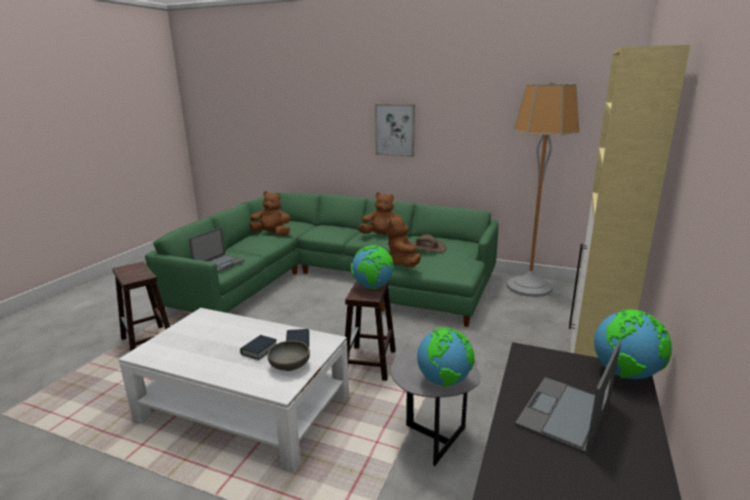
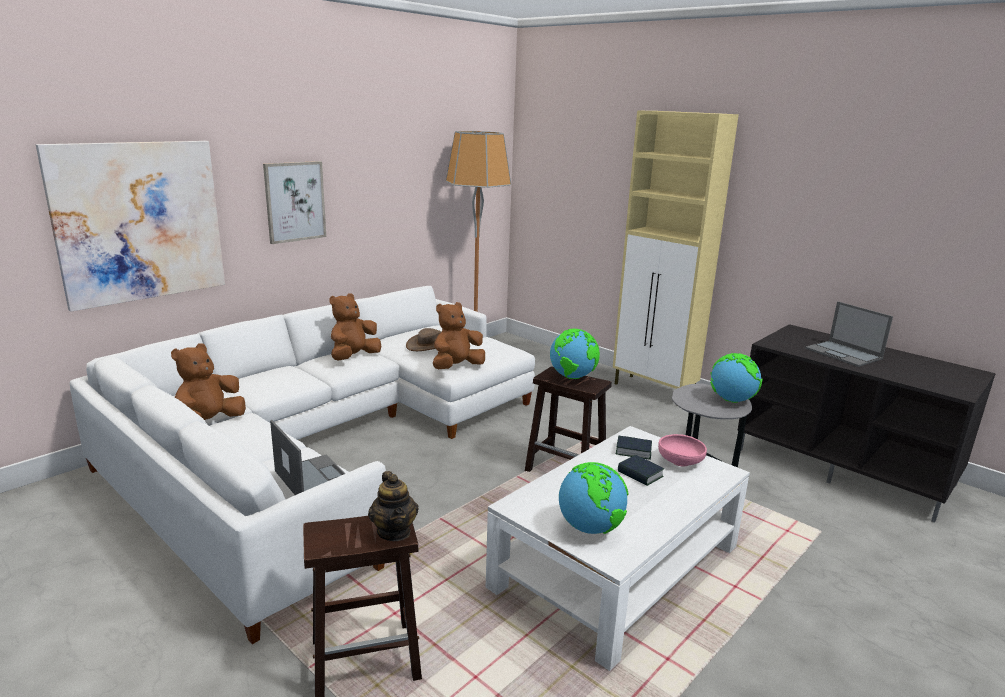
camera: 70 degrees left, 0 degrees up
green sofa [145,192,498,327] -> white sofa [70,286,535,644]
grey bowl [268,340,310,371] -> pink bowl [658,434,707,467]
brown plush toy [386,215,421,267] -> brown plush toy turned 120 degrees clockwise [433,302,485,369]
globe [594,309,672,379] -> globe moved to [559,462,628,534]
none -> picture [36,141,225,312]
none -> teapot [368,471,419,541]

